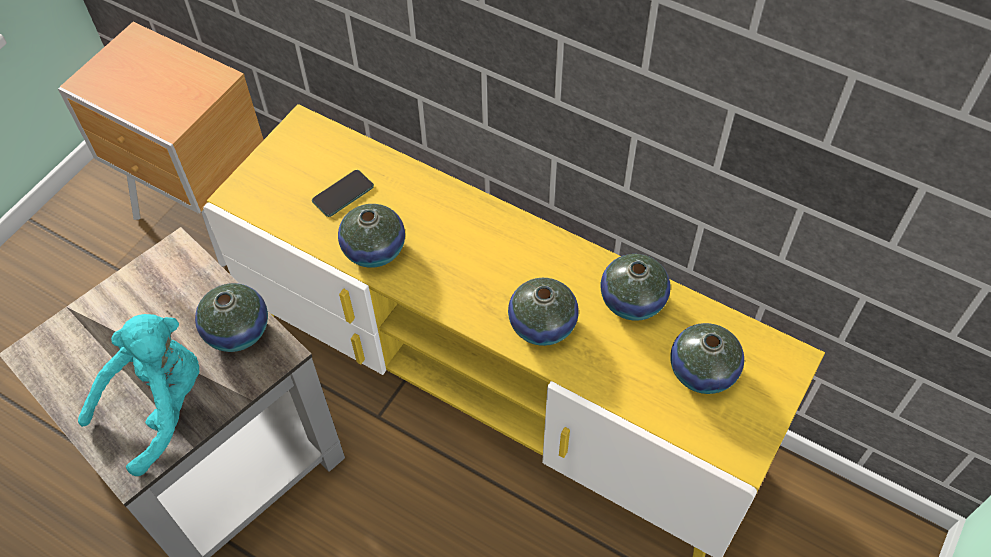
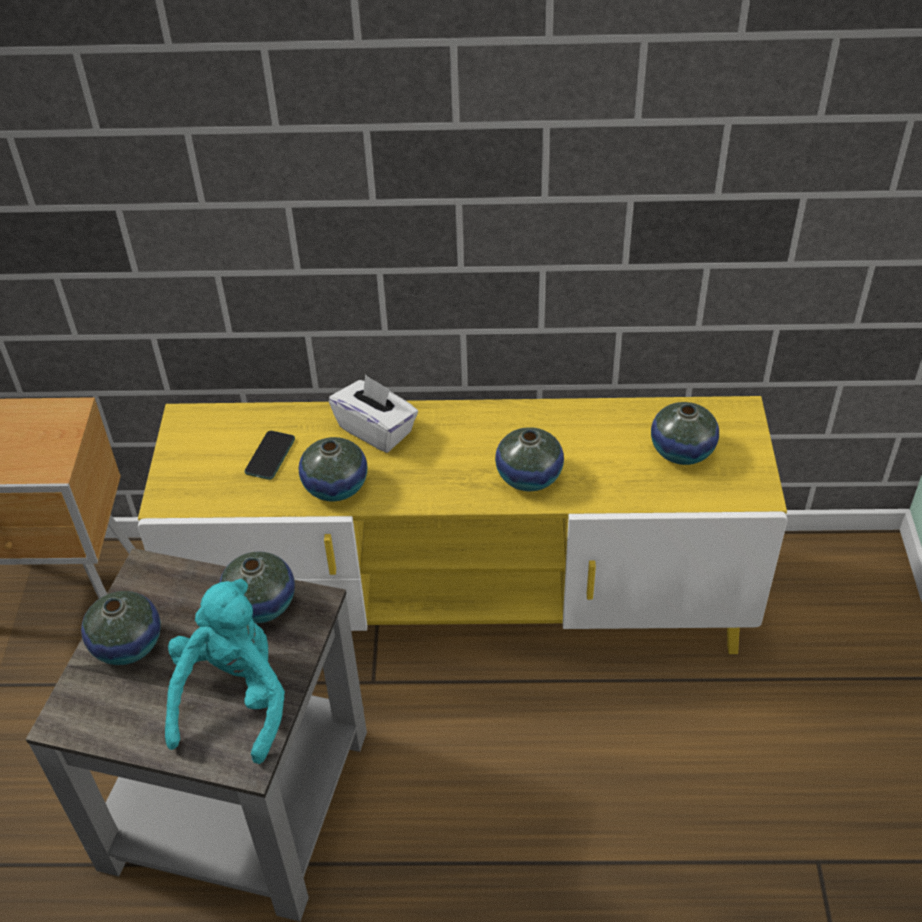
camera: 30 degrees left, 10 degrees down
vase [601,254,671,321] -> vase moved to [81,591,161,665]
none -> white tissue box [329,374,418,453]

